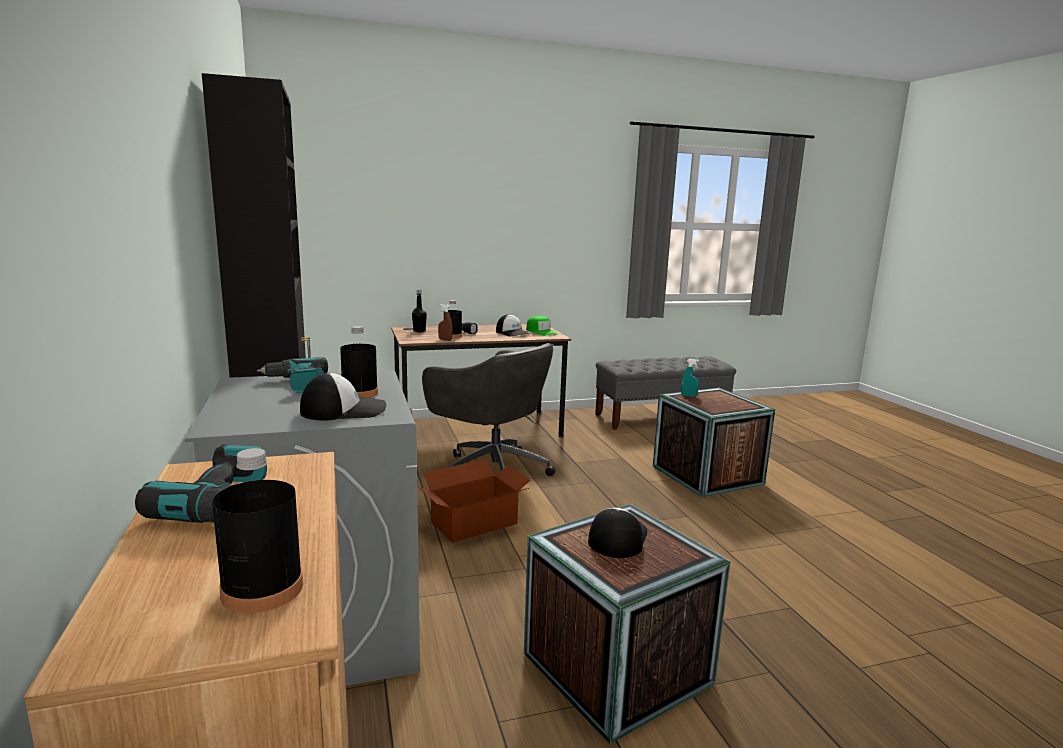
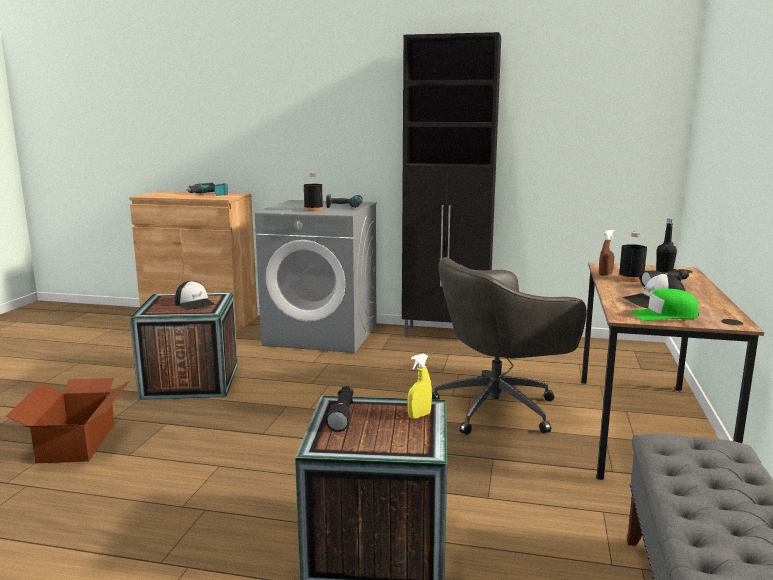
camera: 120 degrees right, 0 degrees up
black bottle [212,448,303,613] -> none
cap [300,373,386,420] -> none
cardboard box [417,459,531,543] -> cardboard box moved to [6,378,129,463]
turquoise spray bottle [681,359,699,397] -> yellow spray bottle [407,353,432,419]
none -> black flashlight [326,386,354,432]

